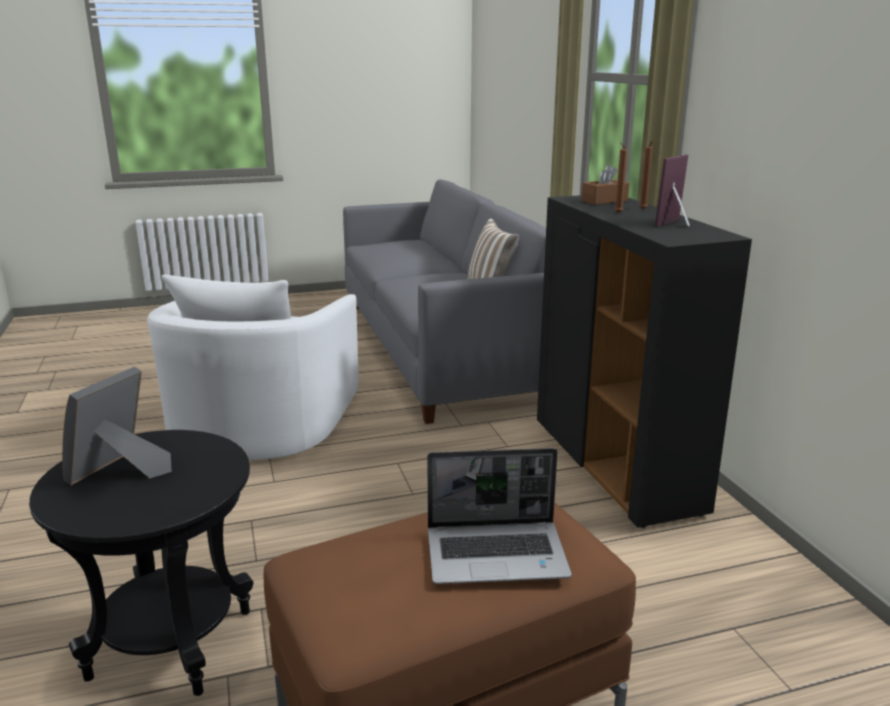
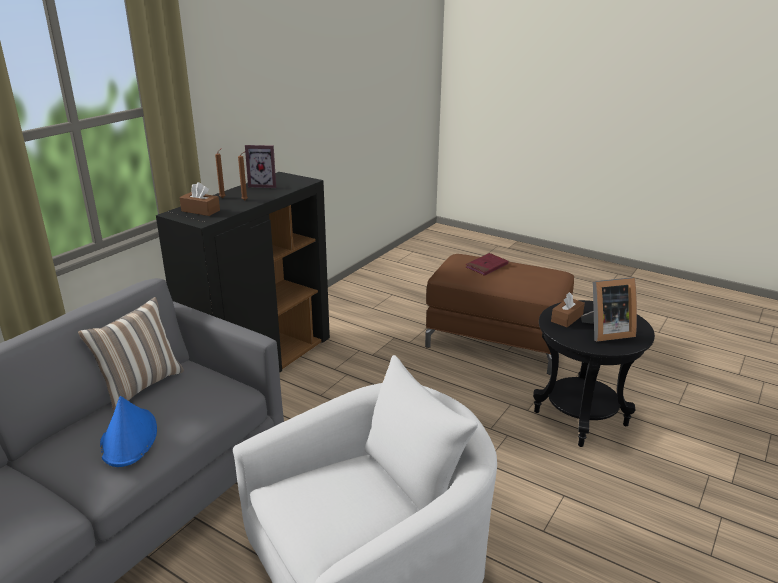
camera: 130 degrees left, 5 degrees up
laptop [427,448,572,584] -> red book [466,253,509,275]
none -> blue hat [100,396,157,467]
none -> brown tissue box [551,292,585,327]

